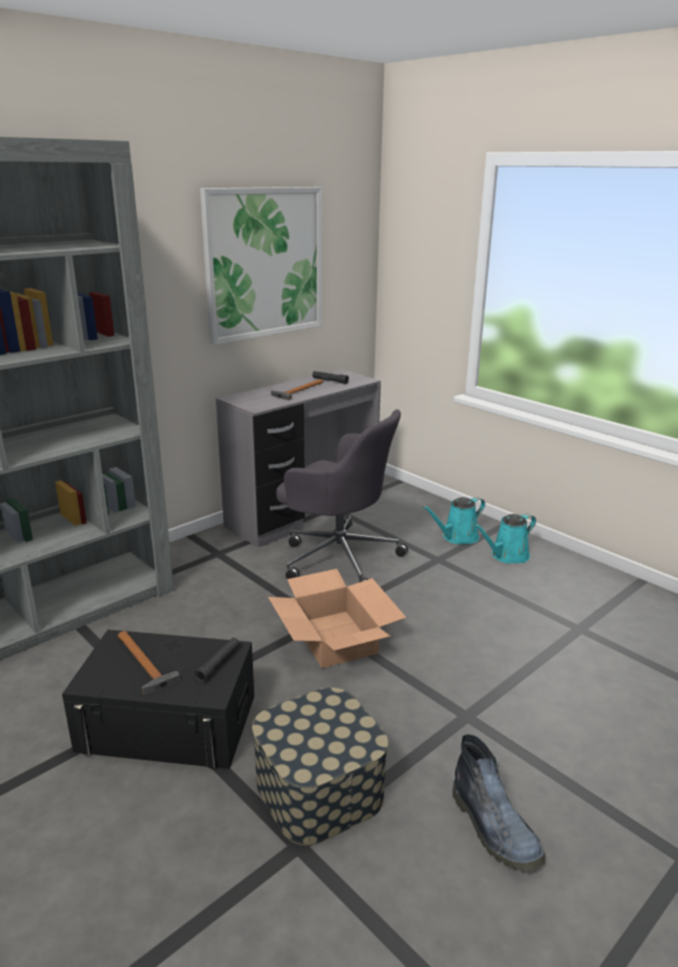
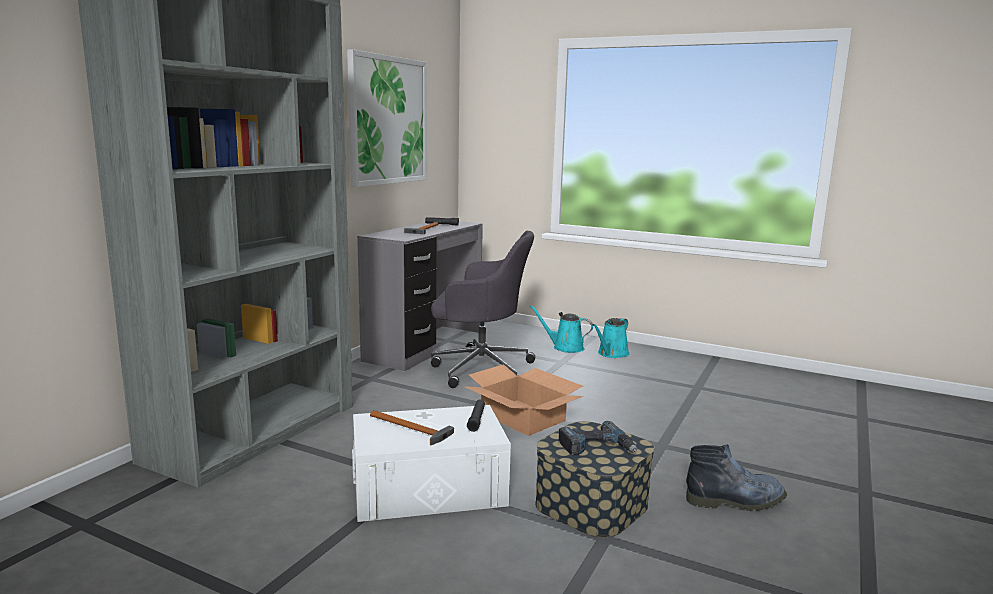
camera: 20 degrees left, 10 degrees down
black storage box [62,630,254,769] -> white storage box [352,405,511,522]
turquoise watering can [422,497,485,544] -> turquoise watering can turned 75 degrees clockwise [529,305,593,353]
boot [452,734,545,871] -> boot turned 45 degrees counterclockwise [686,445,787,511]
none -> power drill [559,421,637,456]

